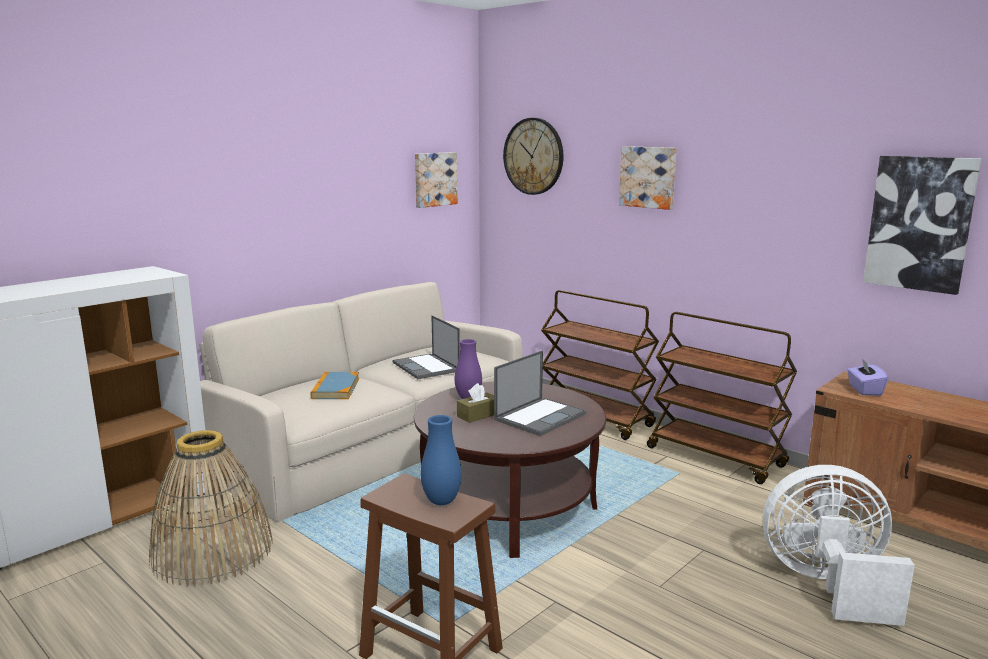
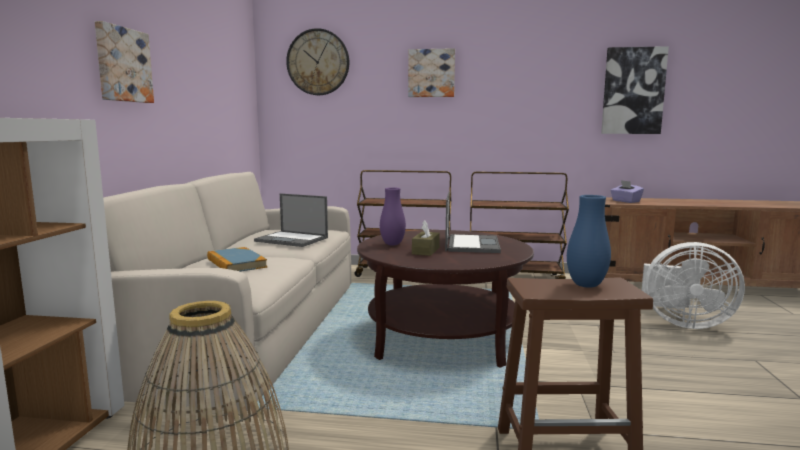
camera: 35 degrees left, 5 degrees down
picture [415,152,458,208] -> picture moved to [95,21,154,103]
white fan [763,465,915,626] -> white fan turned 135 degrees counterclockwise [642,242,745,329]

